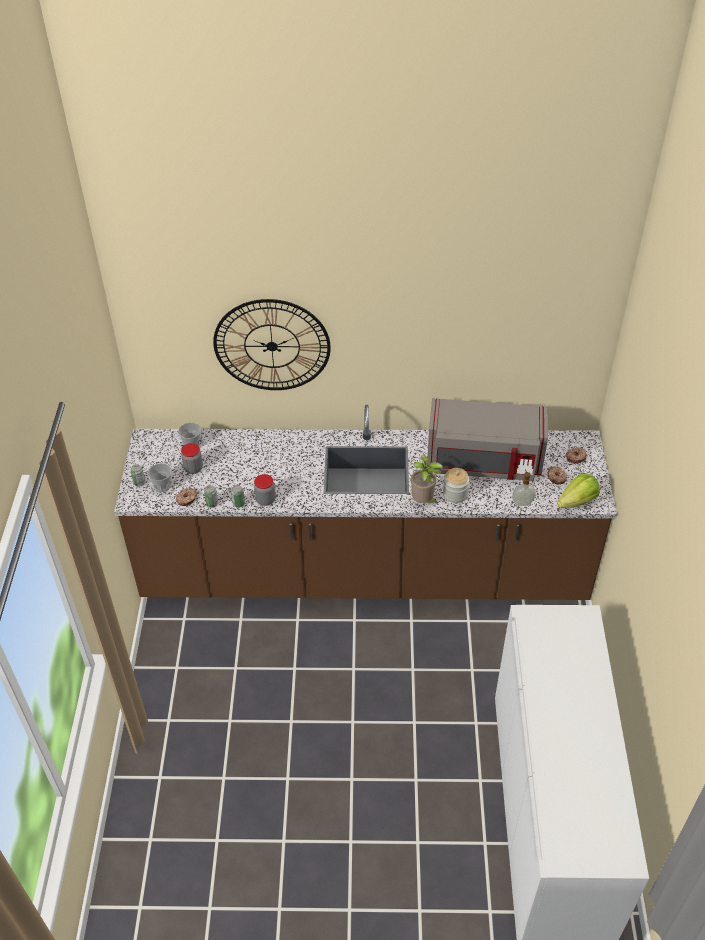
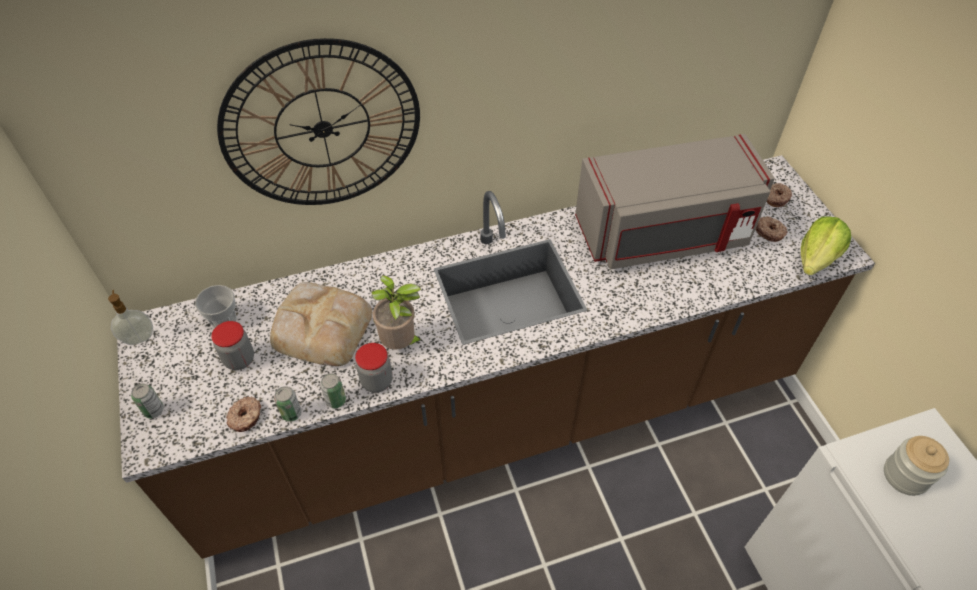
camera: 20 degrees left, 5 degrees up
cup [148,463,172,492] -> none
potted plant [411,455,443,504] -> potted plant moved to [372,275,423,350]
jar [443,468,469,503] -> jar moved to [884,436,949,496]
soap dispenser [512,470,536,506] -> soap dispenser moved to [108,290,153,345]
none -> bread [270,282,372,366]

